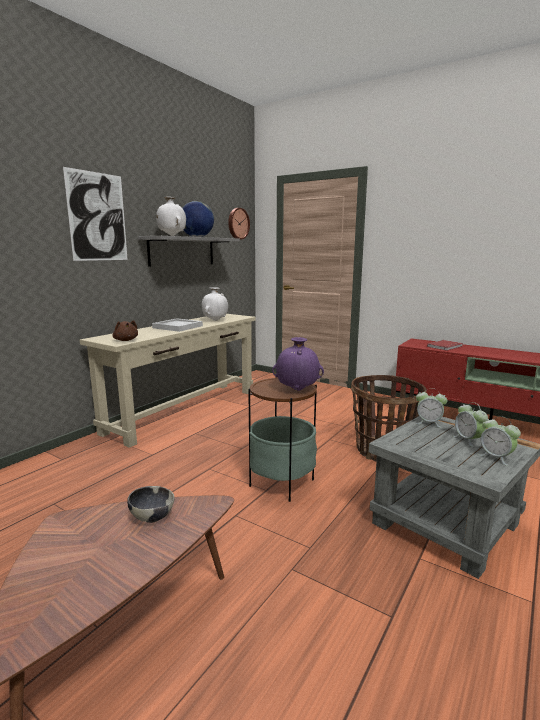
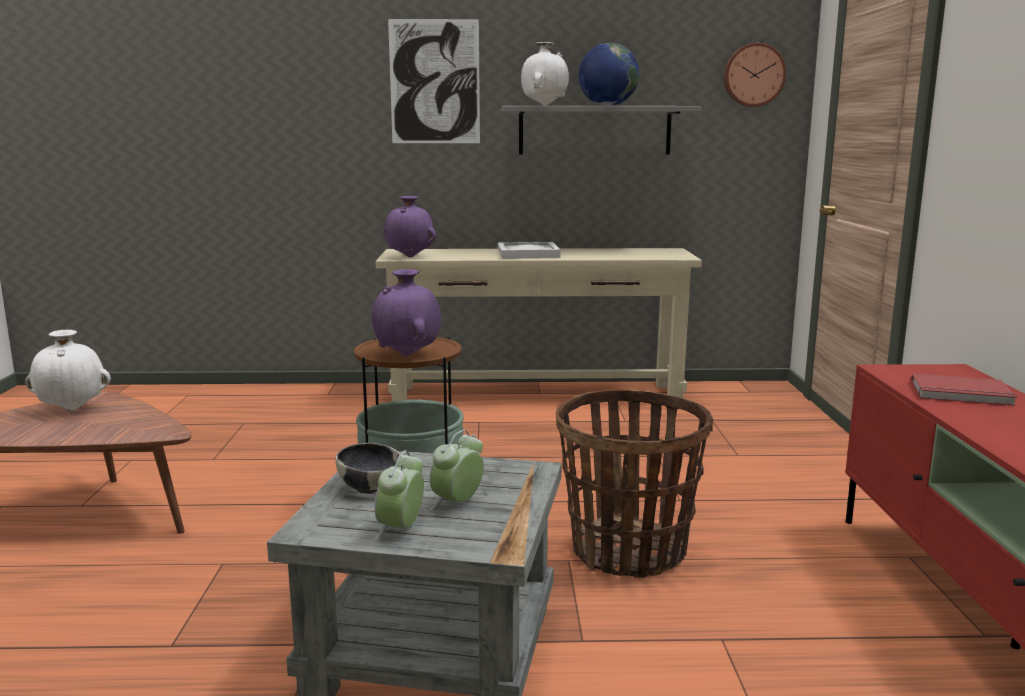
camera: 55 degrees right, 0 degrees up
brown plush toy [113,320,138,341] -> purple vase [383,196,436,257]
bowl [127,486,175,523] -> bowl moved to [336,443,400,493]
white vase [202,287,228,321] -> white vase moved to [25,330,111,410]
alarm clock [416,388,448,428] -> none

